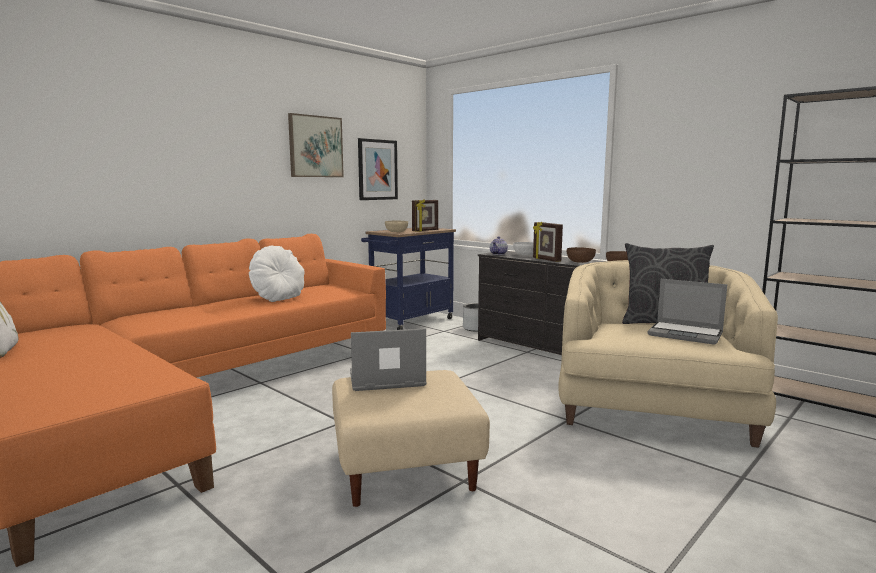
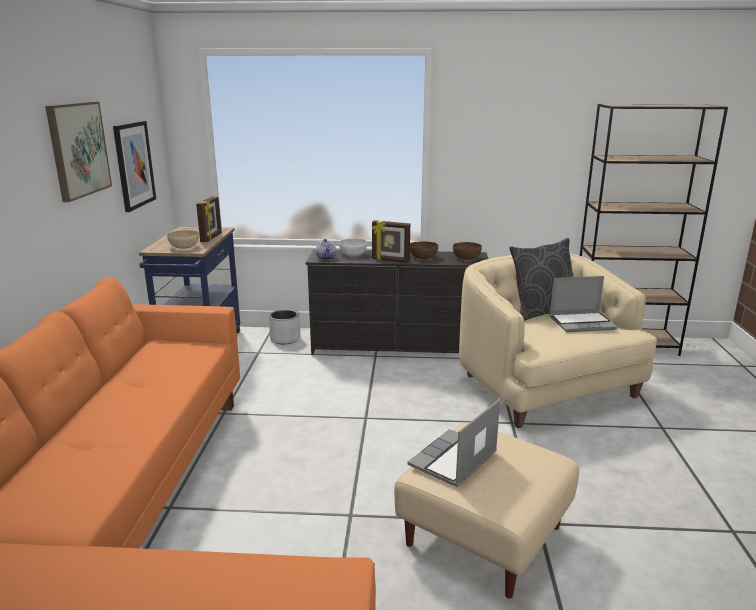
camera: 40 degrees left, 10 degrees up
white pillow [249,246,304,302] -> none

